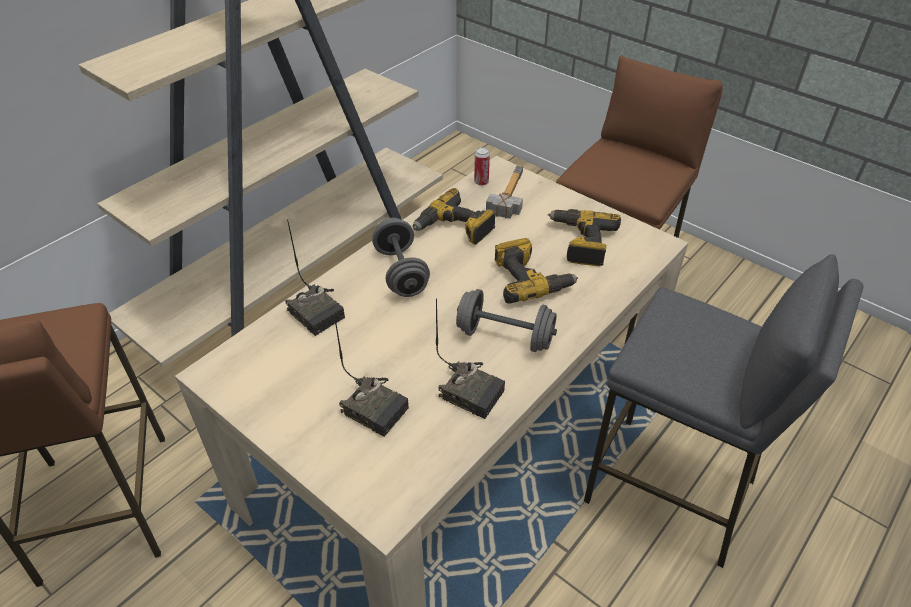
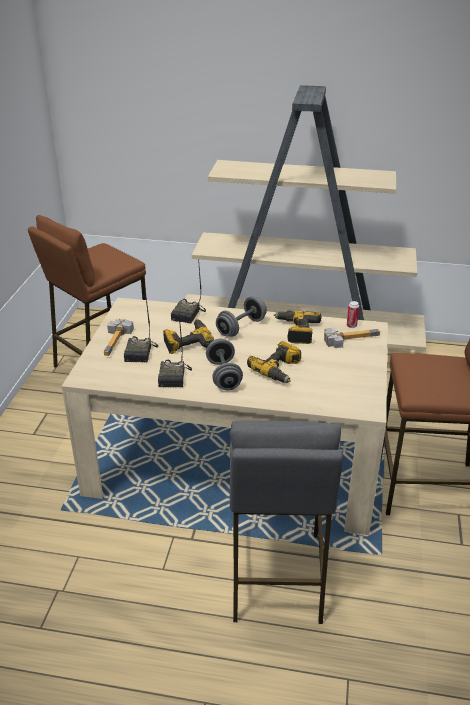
camera: 60 degrees right, 10 degrees down
power drill [548,209,621,266] -> power drill moved to [163,319,214,354]
none -> hammer [104,319,134,356]

